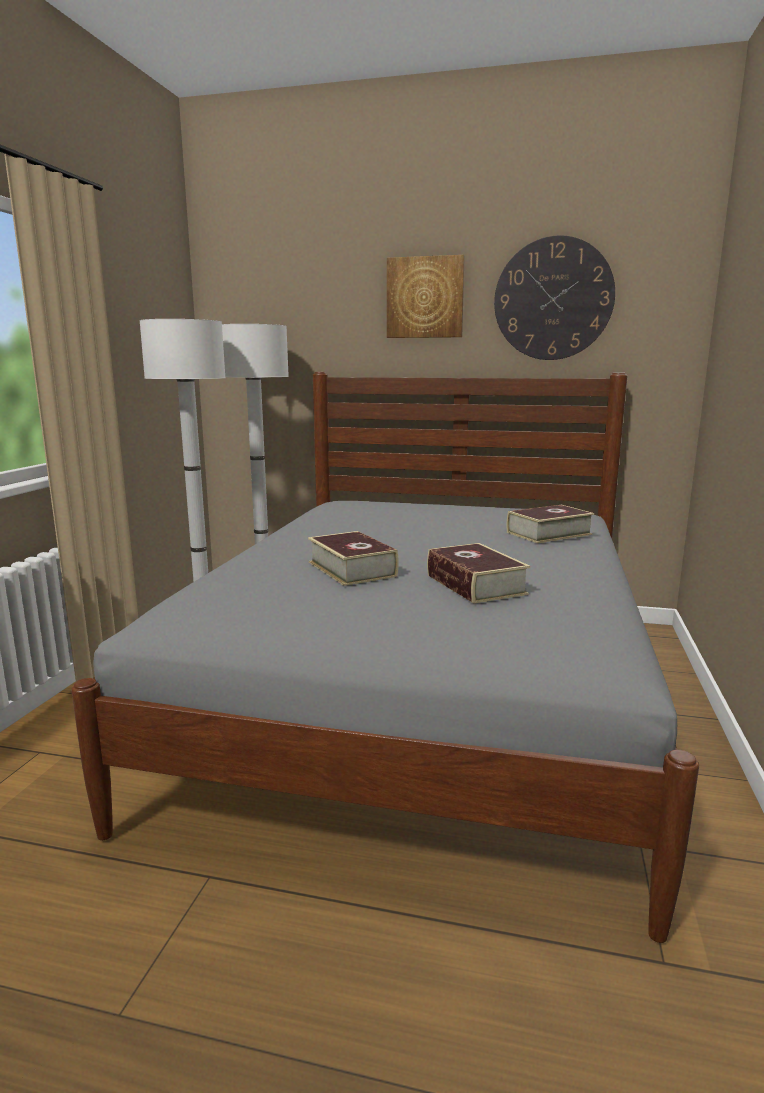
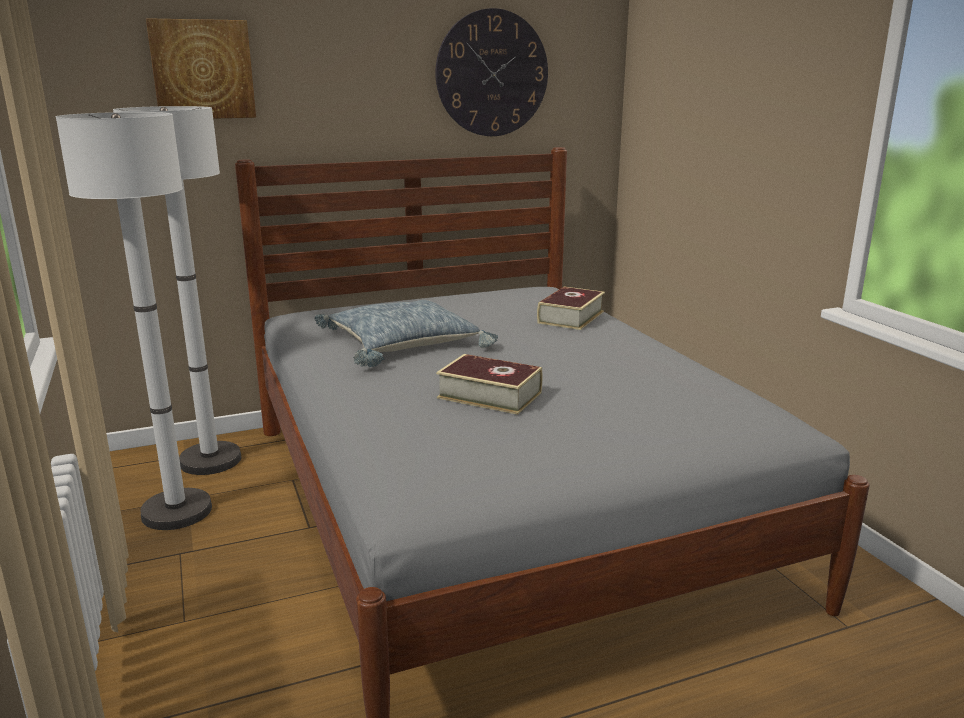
camera: 35 degrees left, 5 degrees up
picture [387,255,465,338] -> picture moved to [146,18,256,119]
book [427,543,530,604] -> none
none -> pillow [315,300,499,367]

